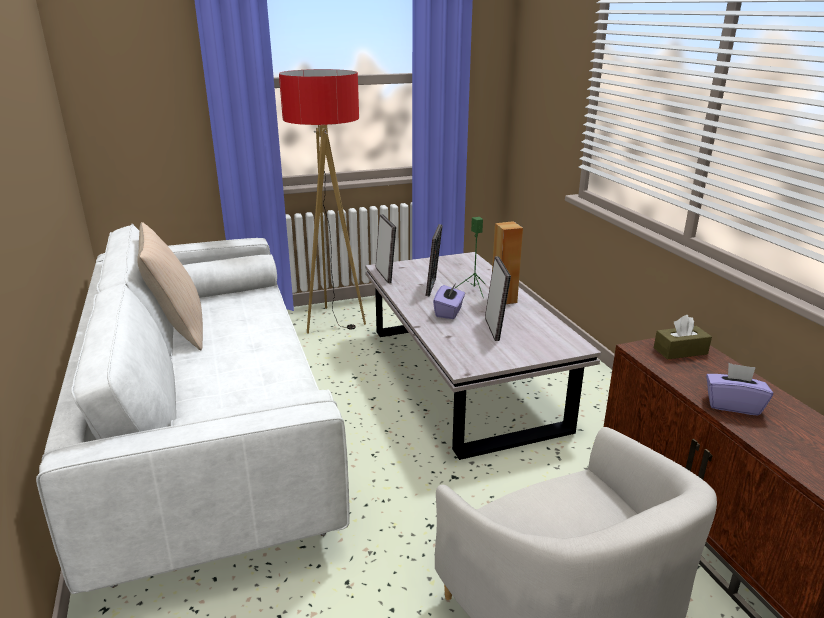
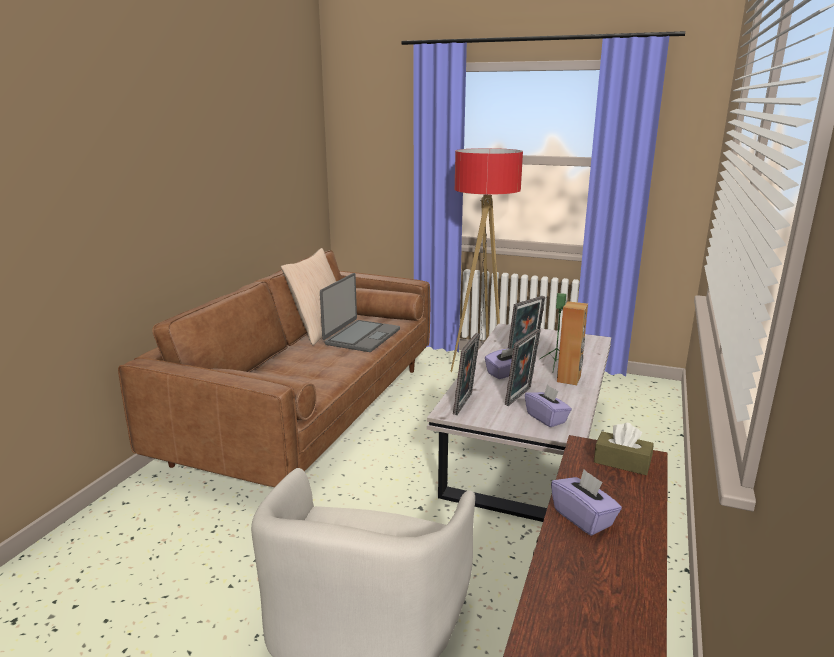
camera: 40 degrees right, 5 degrees down
white sofa [36,224,350,594] -> brown sofa [118,250,430,488]
picture frame [376,214,396,283] -> picture frame moved to [453,333,480,415]
none -> laptop [320,273,400,352]
none -> purple tissue box [525,384,572,427]

